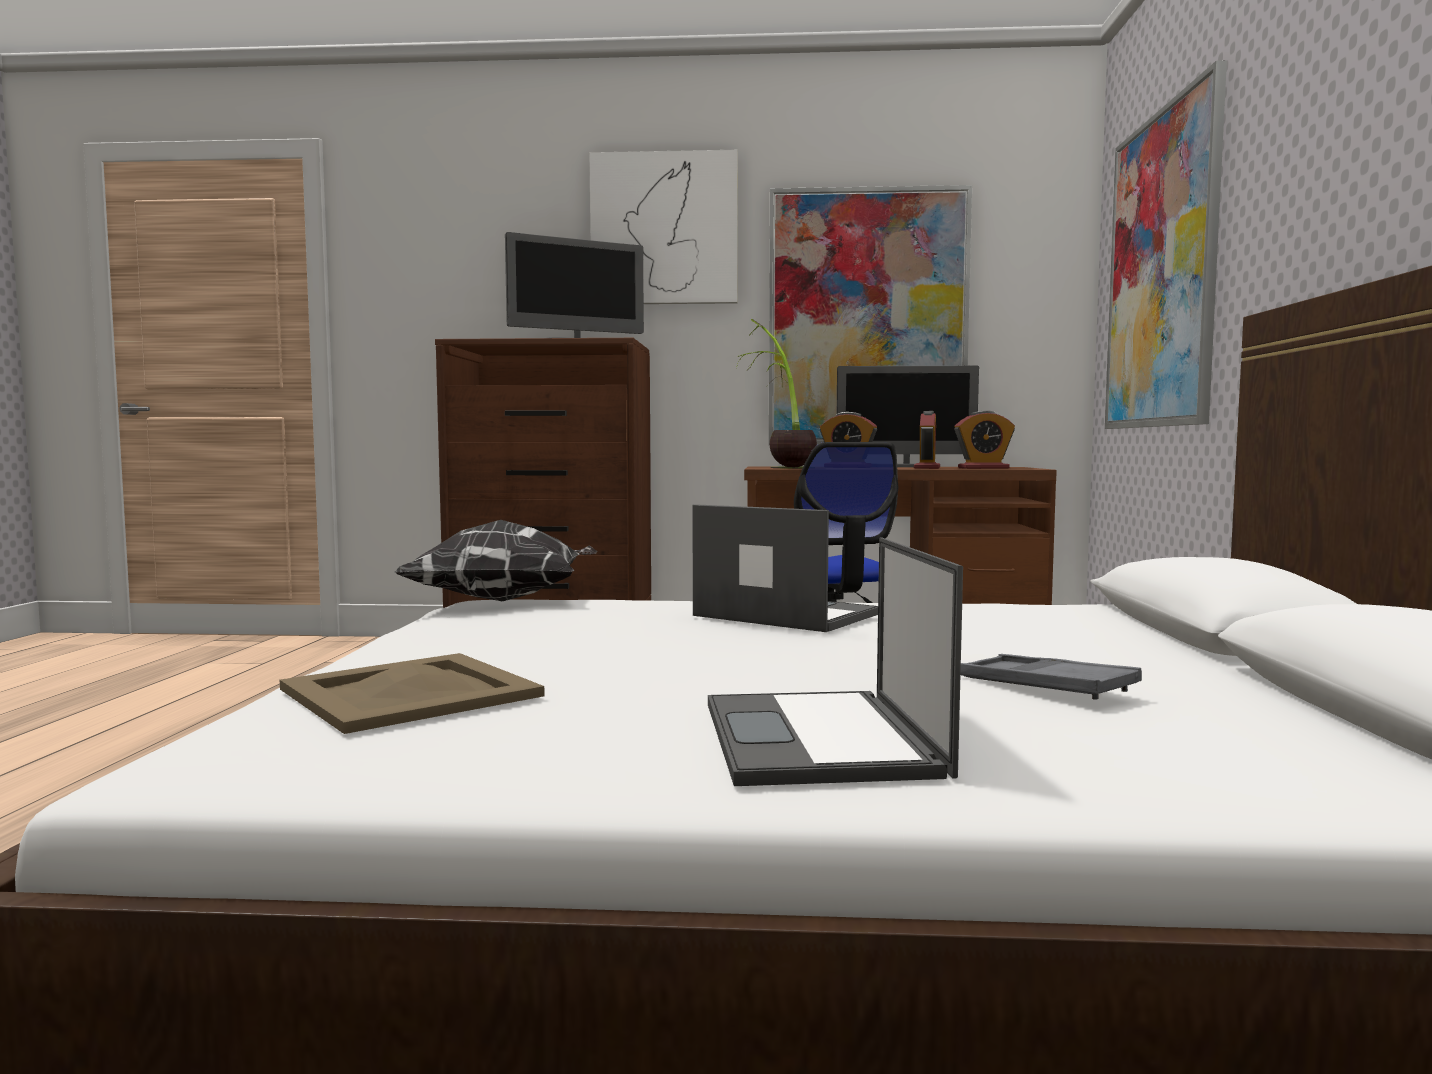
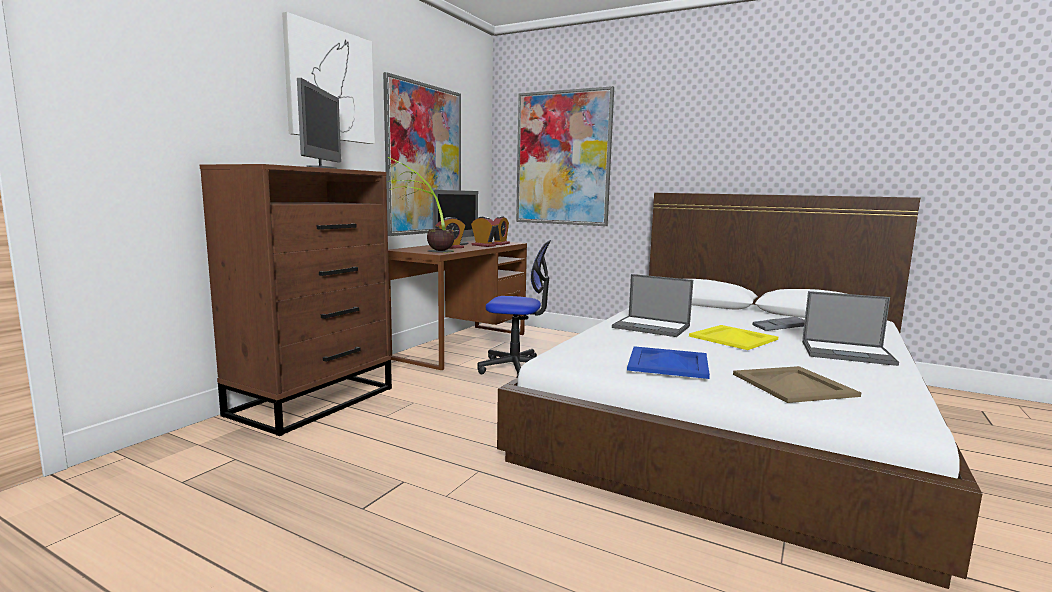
camera: 65 degrees left, 5 degrees up
pillow [395,520,598,601] -> none
laptop [693,504,878,632] -> laptop turned 120 degrees counterclockwise [612,274,693,337]
none -> blue tray [627,346,710,379]
none -> yellow tray [689,325,778,350]

